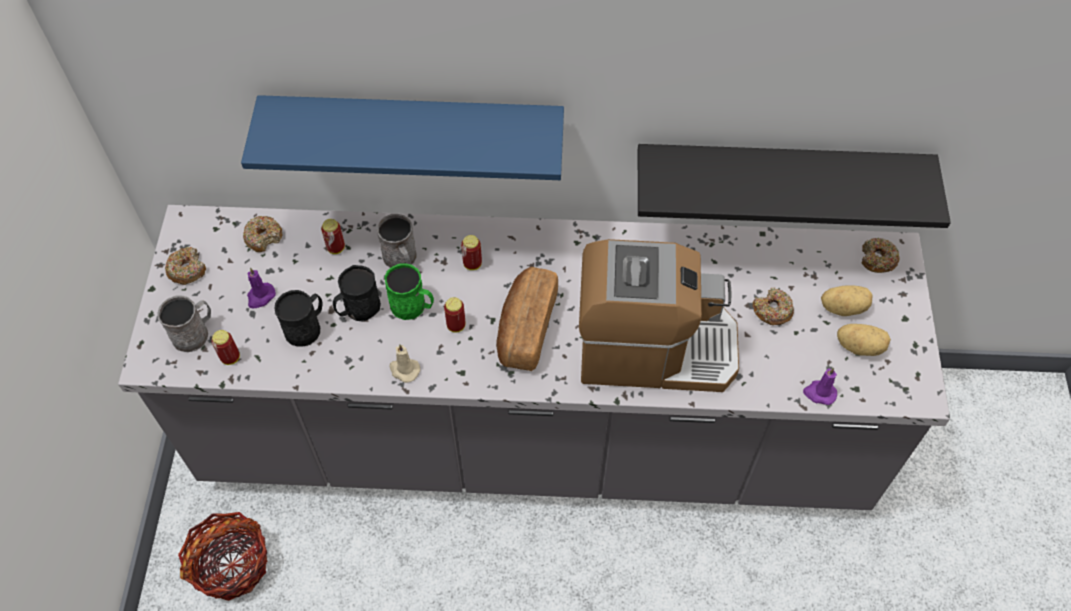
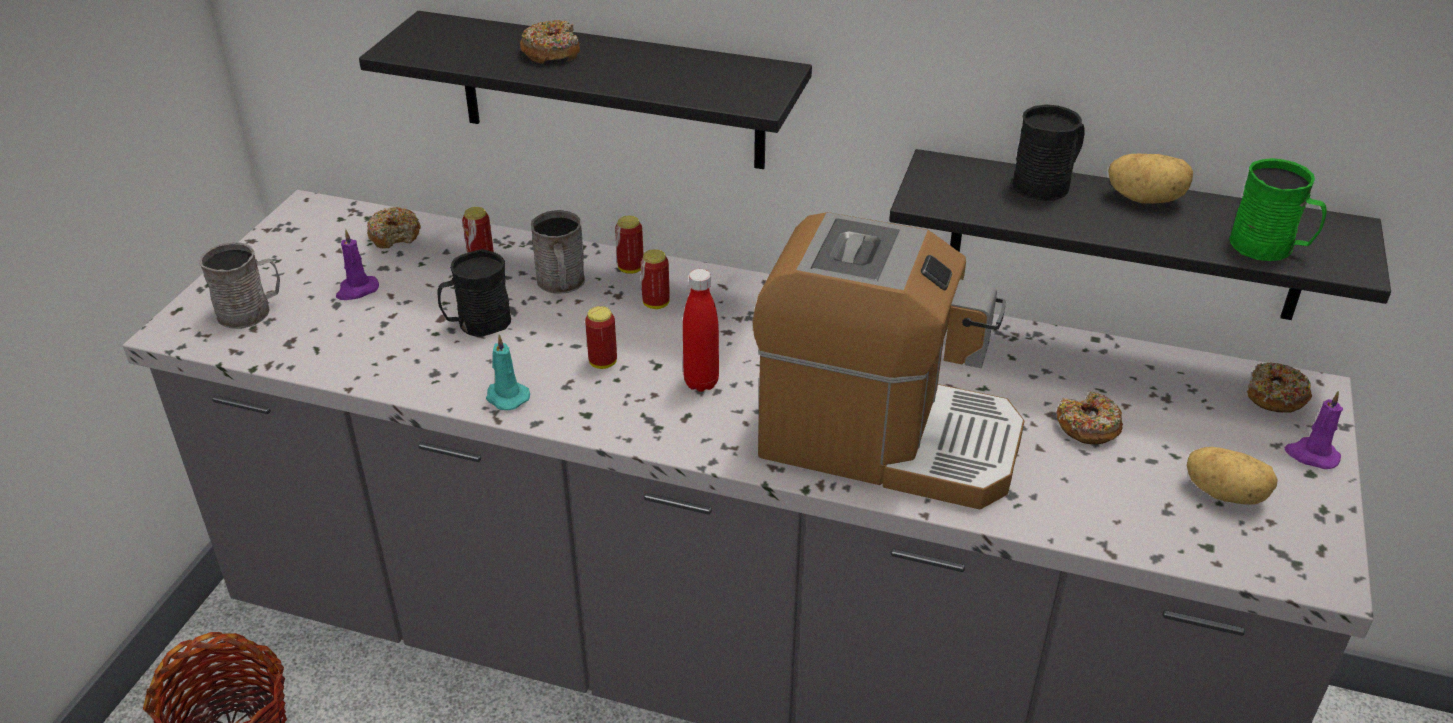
camera: 15 degrees right, 20 degrees down
donut [165,247,206,285] -> donut moved to [520,20,580,64]
can [211,330,240,365] -> can moved to [615,216,644,274]
blue shelf [241,95,564,180] -> black shelf [359,11,812,169]
black mug [275,290,323,347] -> black mug moved to [1013,105,1085,201]
green mug [385,263,434,320] -> green mug moved to [1229,158,1326,261]
beige candle [389,344,420,383] -> turquoise candle [486,334,530,410]
bread [496,267,558,371] -> red bottle [683,269,719,392]
purple candle [803,368,837,405] -> purple candle moved to [1285,391,1343,469]
potato [821,285,873,316] -> potato moved to [1108,154,1193,204]

